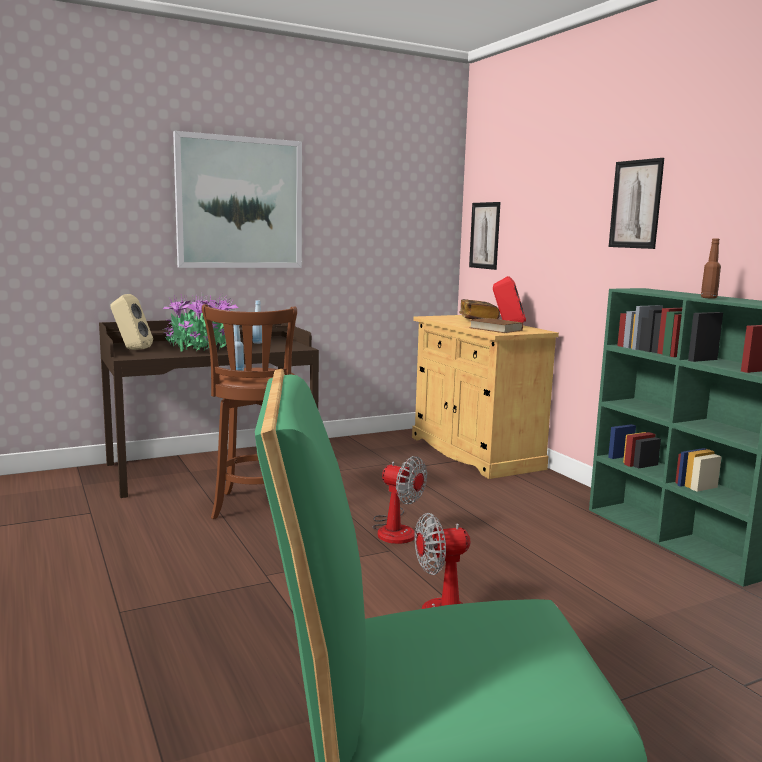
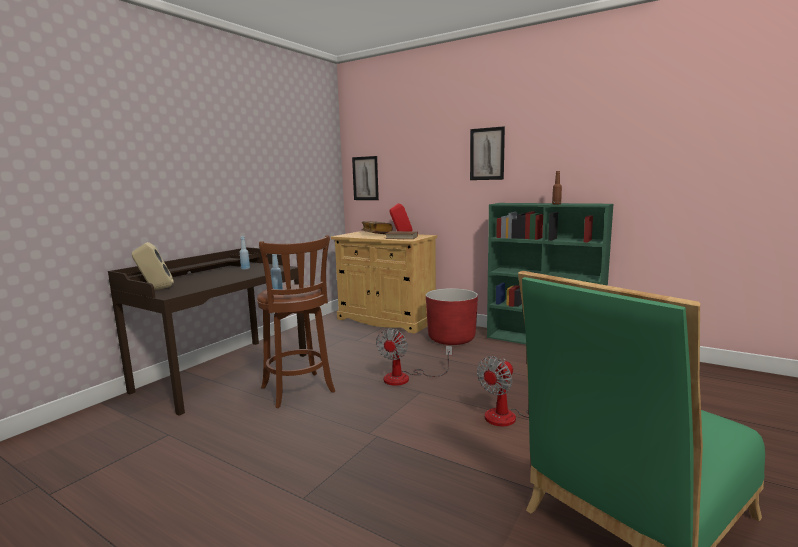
camera: 30 degrees left, 0 degrees up
potted plant [163,294,238,351] -> none
picture [173,131,302,268] -> none
fan [373,456,427,544] -> fan turned 105 degrees clockwise [376,328,452,386]
none -> red planter [426,288,478,345]

